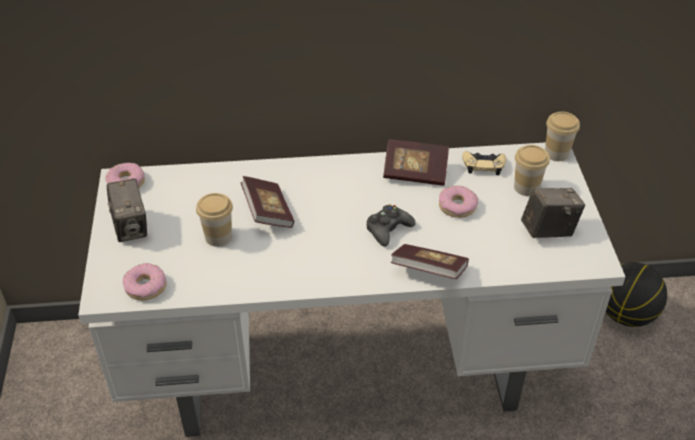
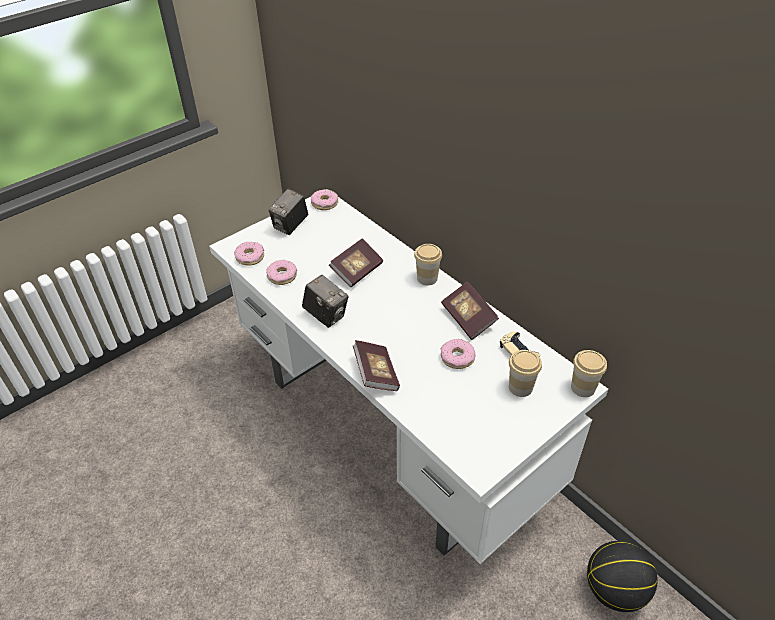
camera: 55 degrees right, 0 degrees up
cup [196,193,233,247] -> cup moved to [414,244,442,286]
black game controller [367,204,416,247] -> none
camera [521,188,585,238] -> camera moved to [302,275,349,328]
none -> donut [266,260,297,285]

